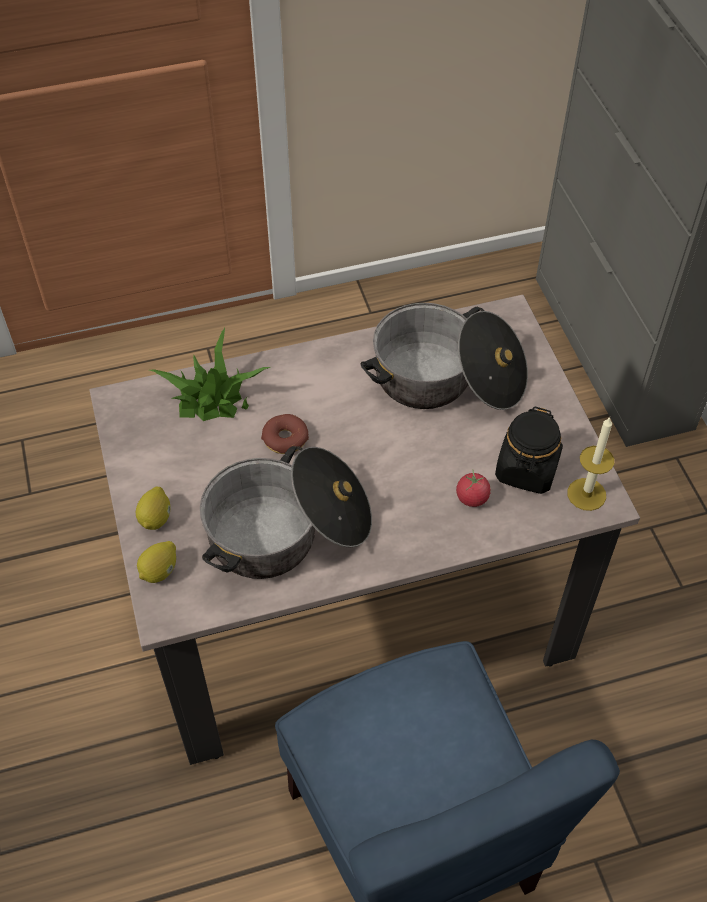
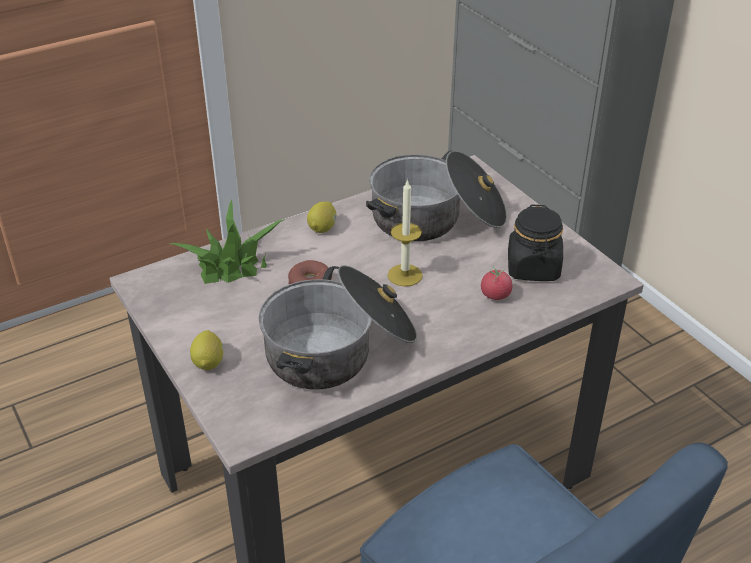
camera: 15 degrees left, 15 degrees down
lemon [137,541,176,583] -> lemon moved to [307,202,336,233]
candle [567,417,614,511] -> candle moved to [388,179,423,287]

